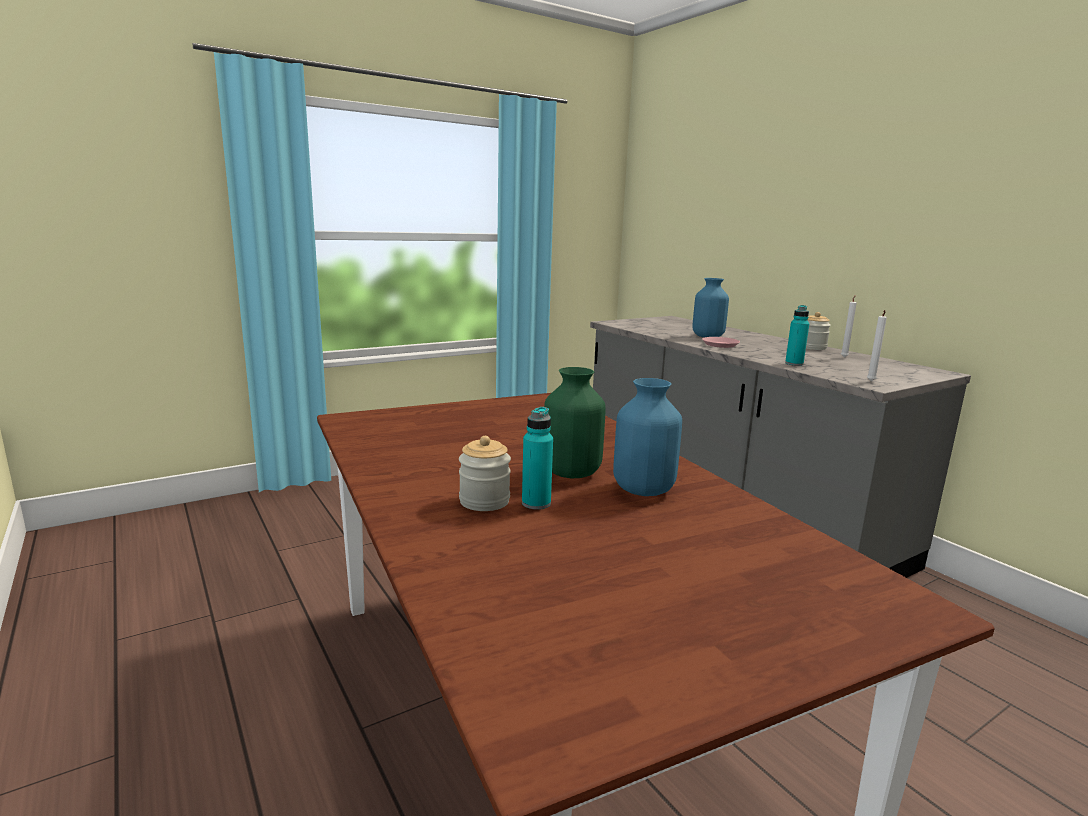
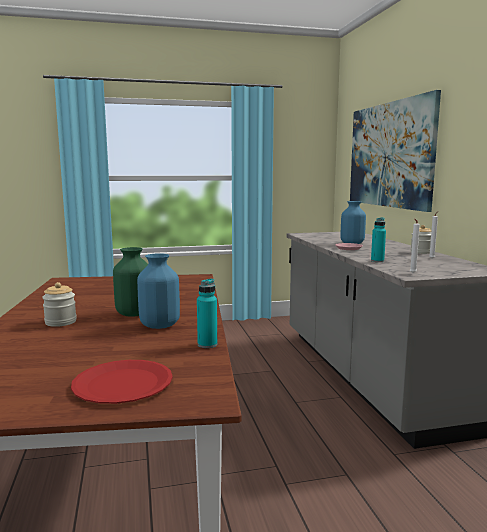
camera: 20 degrees right, 5 degrees down
turquoise bottle [522,407,553,510] -> turquoise bottle moved to [197,279,217,348]
none -> red plate [71,360,173,404]
none -> picture [350,90,441,212]

